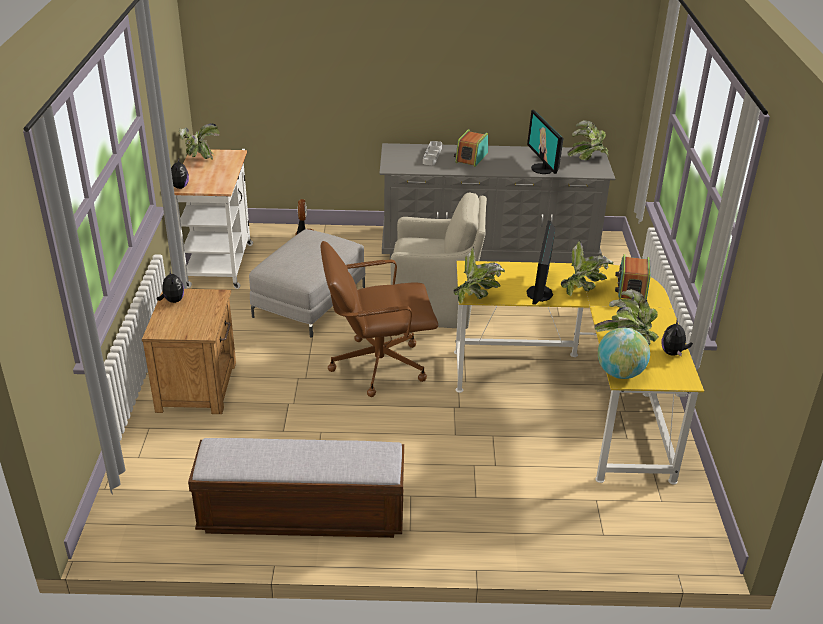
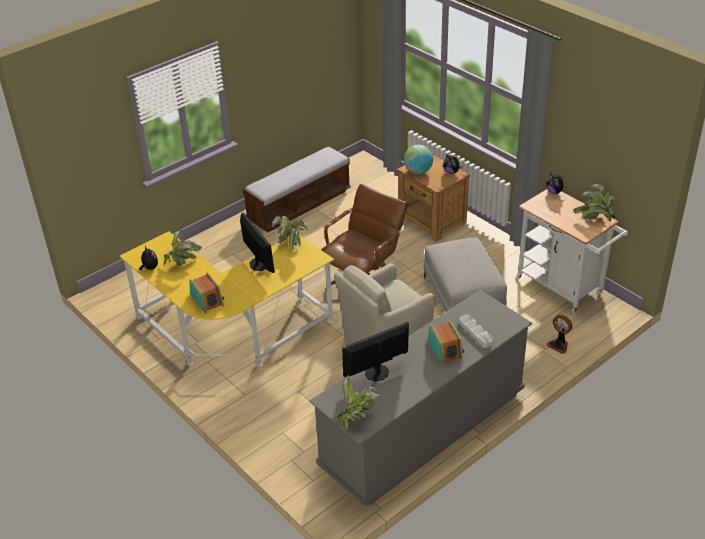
camera: 140 degrees right, 5 degrees up
monitor [527,110,564,174] -> monitor turned 60 degrees counterclockwise [342,322,409,381]
potted plant [561,240,613,296] -> none
globe [598,328,650,379] -> globe moved to [404,145,433,174]

